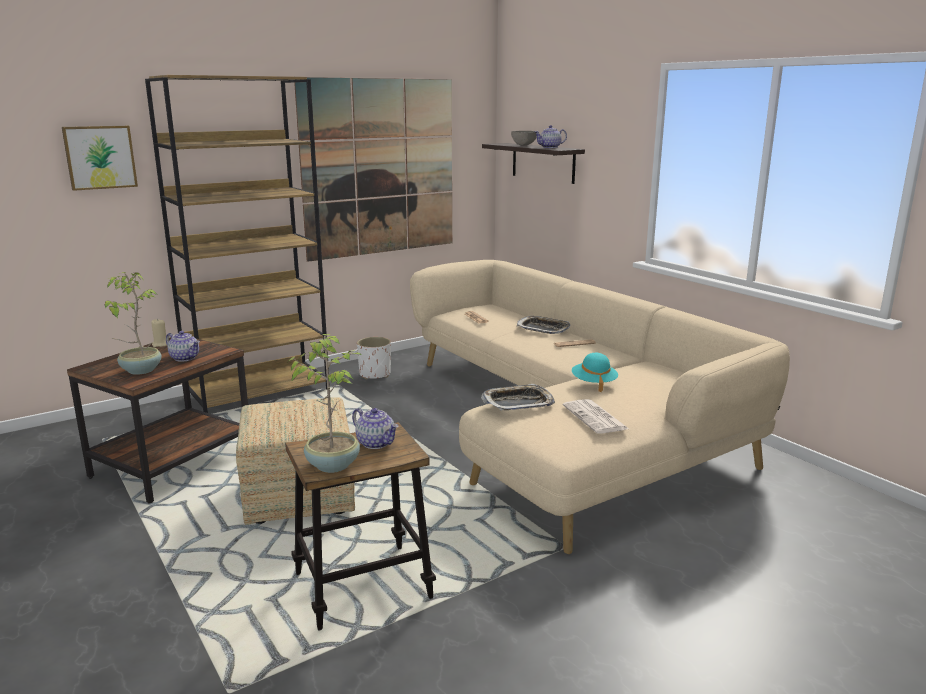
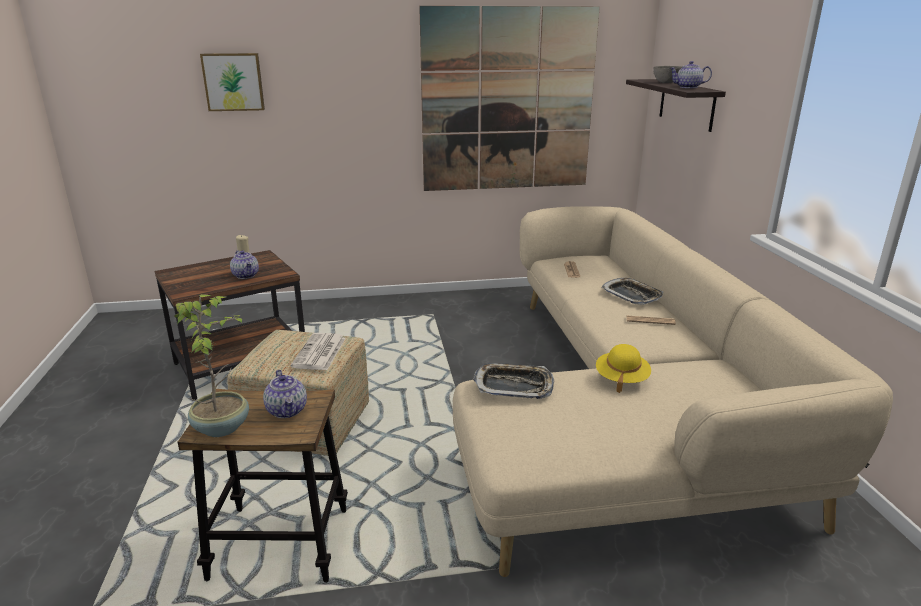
camera: 25 degrees right, 5 degrees up
potted plant [105,272,162,375] -> none
brown bookcase [145,75,330,413] -> none
white planter [357,337,391,379] -> none
newspaper [563,399,629,434] -> newspaper moved to [291,333,346,370]
turquoise hat [572,353,618,392] -> yellow hat [596,344,651,393]

